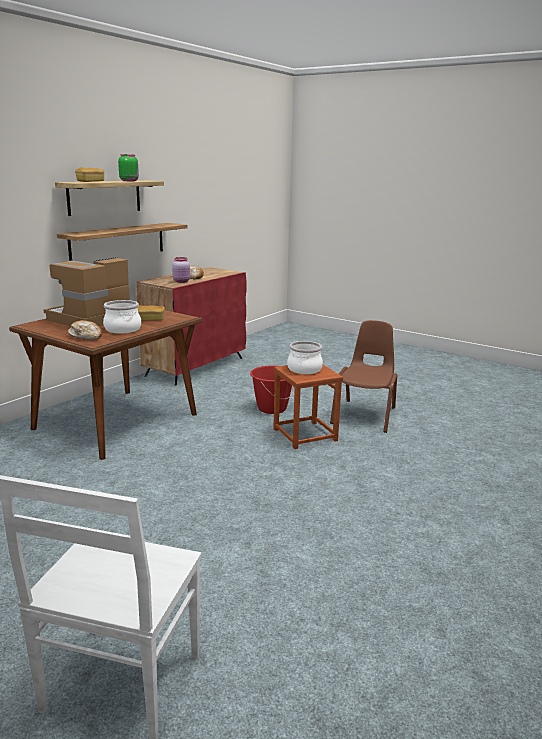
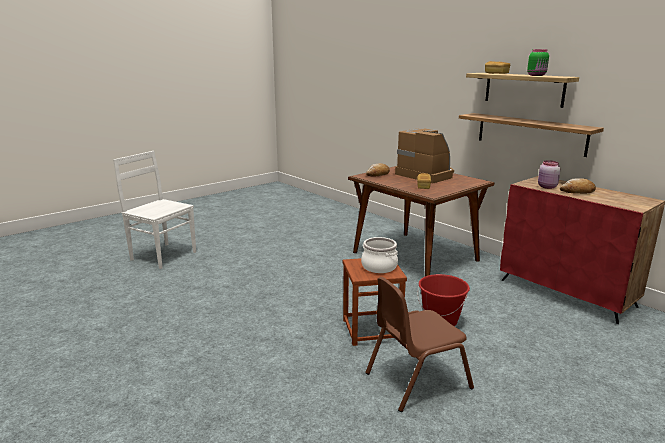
camera: 105 degrees right, 0 degrees up
cooking pot [103,300,141,334] -> none
brown chair [330,320,397,433] -> brown chair turned 120 degrees clockwise [365,277,474,412]

